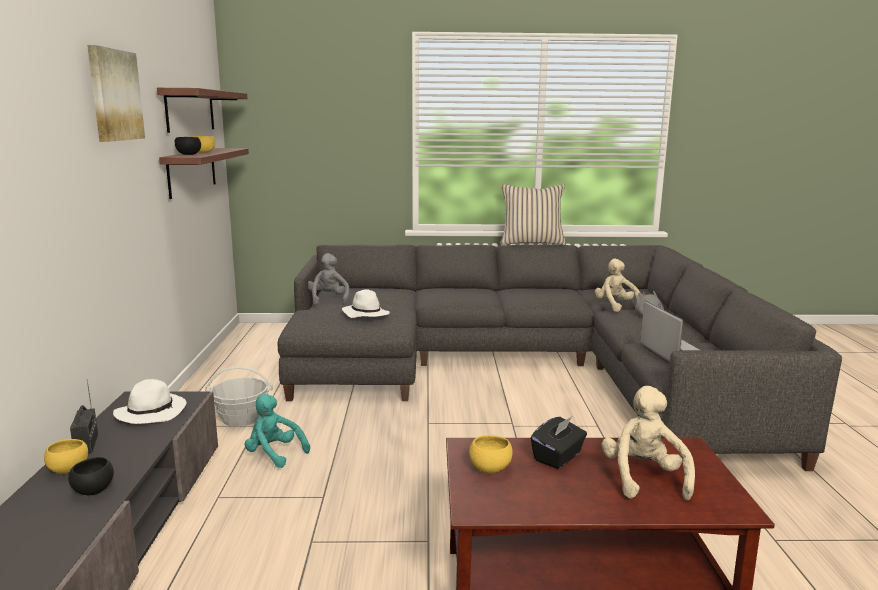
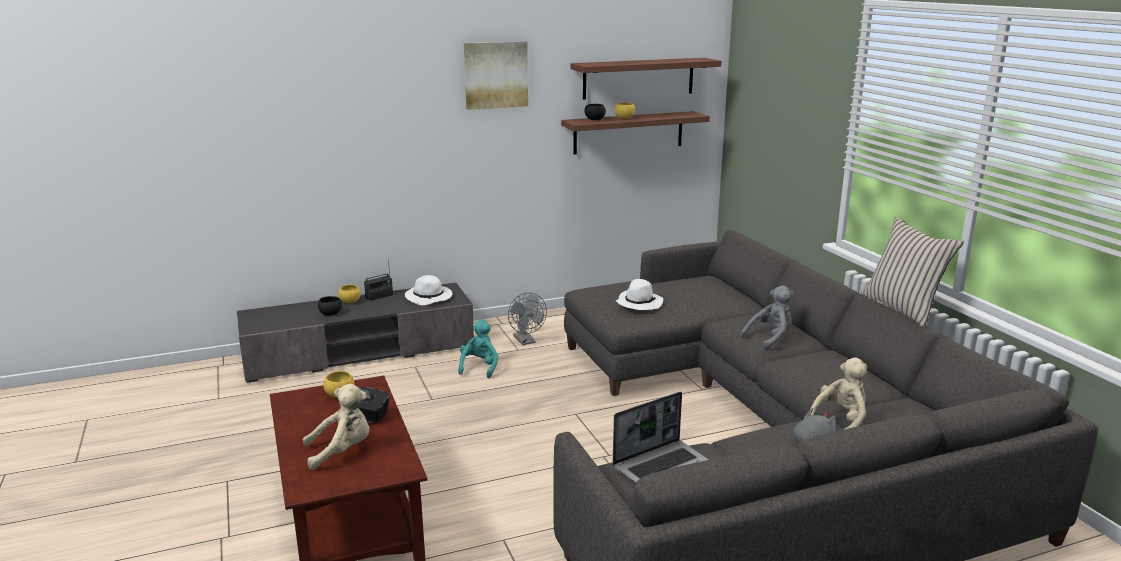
camera: 70 degrees right, 5 degrees up
basket [205,366,273,427] -> grey fan [508,292,547,345]
grey plush toy [308,253,349,305] -> grey plush toy moved to [740,286,794,351]

